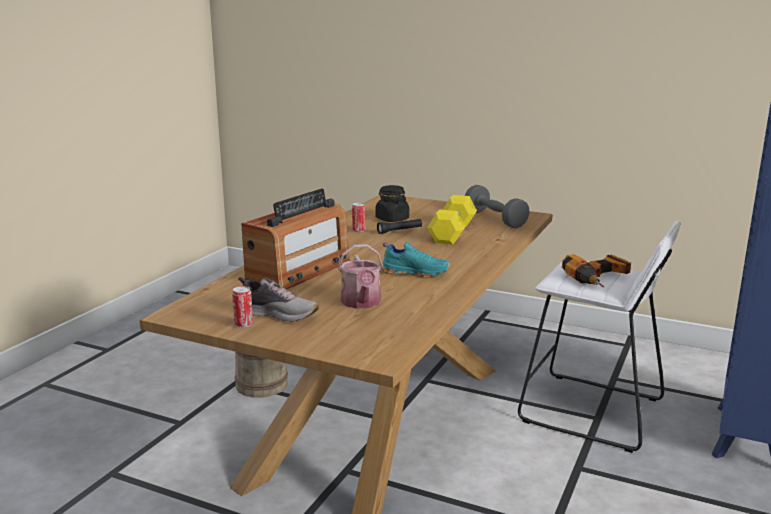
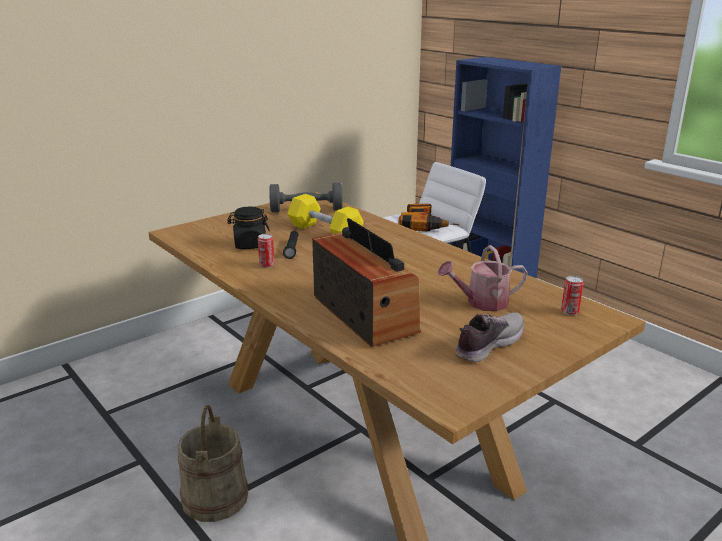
camera: 65 degrees left, 5 degrees up
can [232,286,253,328] -> can moved to [561,276,584,315]
watering can [338,244,383,309] -> watering can turned 150 degrees clockwise [438,245,528,311]
turquoise shoe [382,242,450,278] -> none

